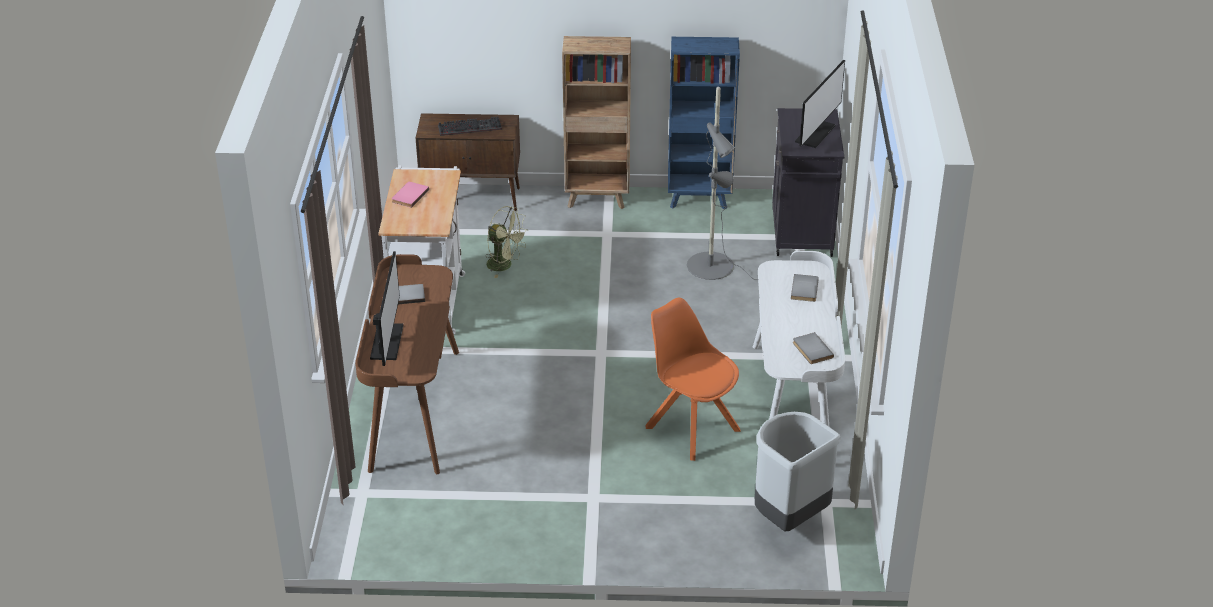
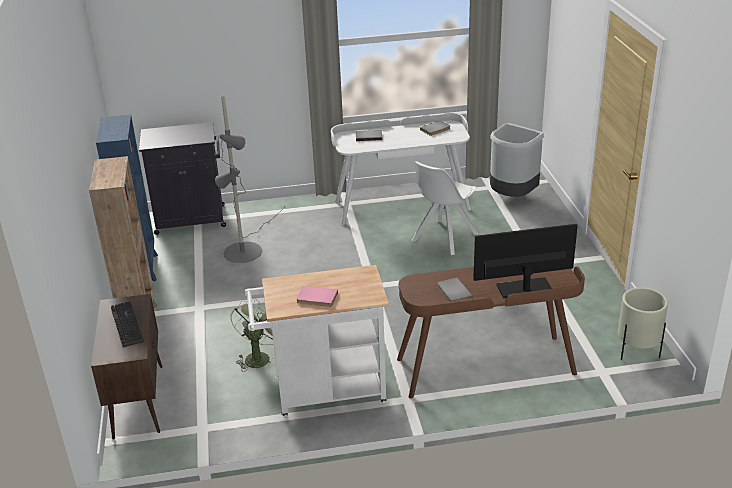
camera: 100 degrees left, 5 degrees down
orange chair [645,298,741,461] -> white chair [412,161,478,255]
monitor [795,60,845,148] -> none
none -> beige planter [618,288,668,360]

